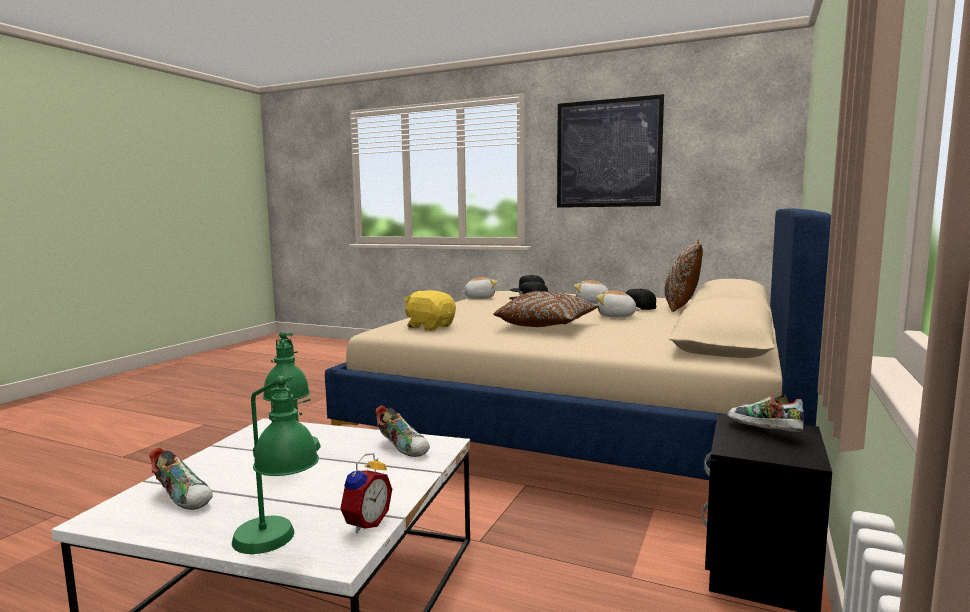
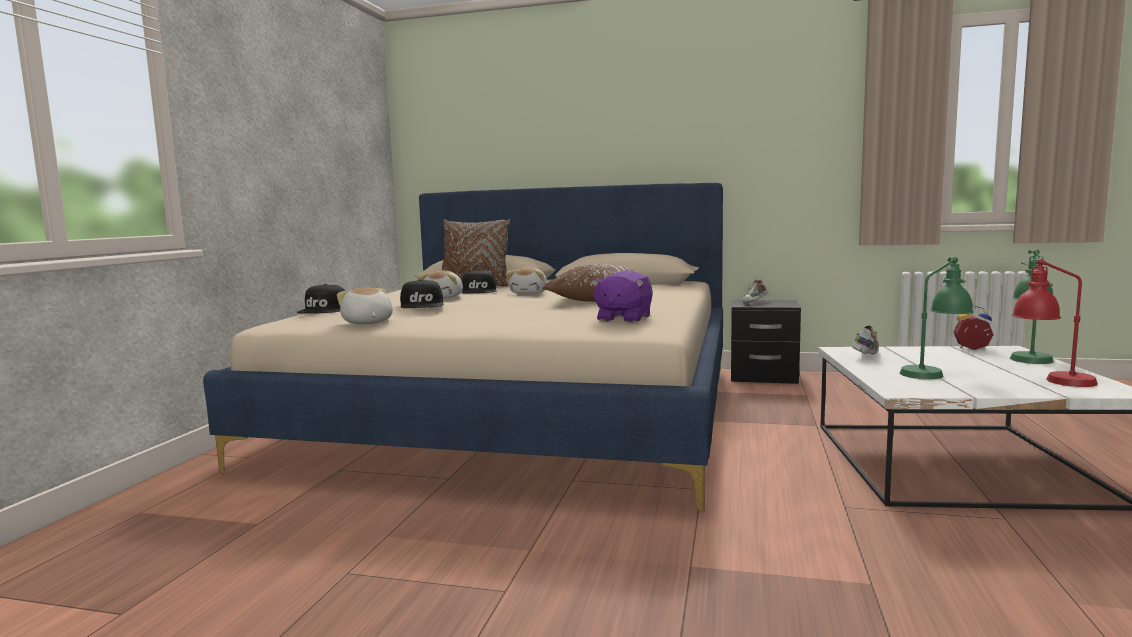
camera: 100 degrees left, 0 degrees up
shoe [149,448,213,510] -> red table lamp [1012,259,1098,387]
yellow plush toy [404,290,456,330] -> purple plush toy [591,270,653,323]
picture [557,94,664,208] -> none

